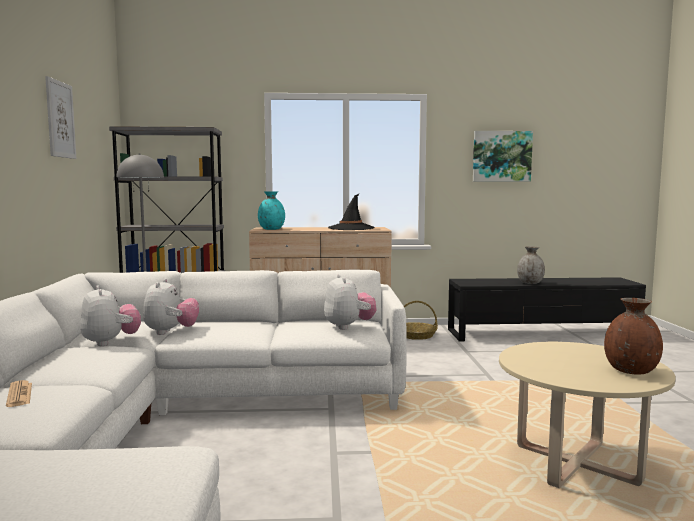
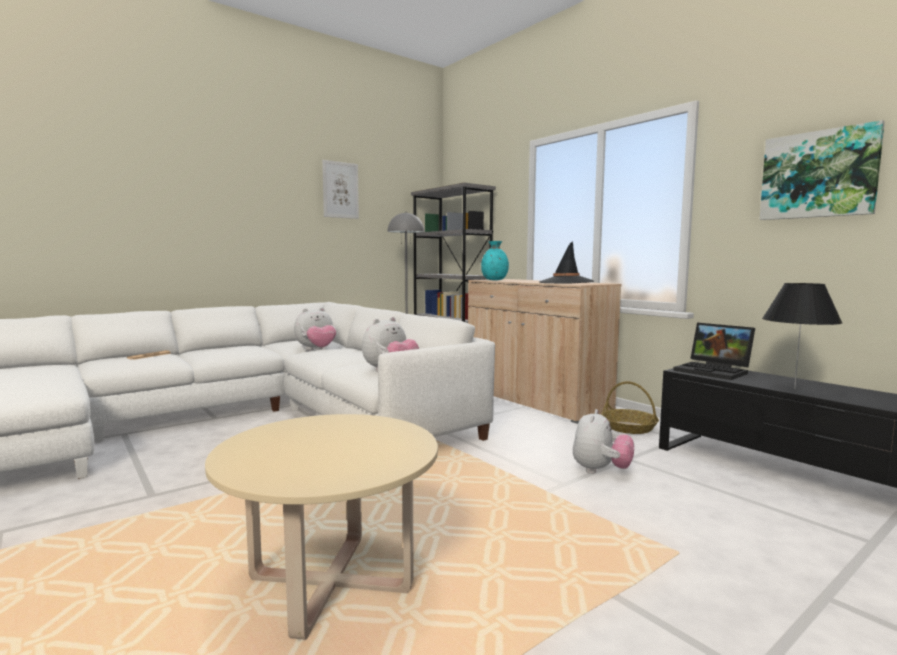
camera: 55 degrees right, 0 degrees up
plush toy [80,286,141,346] -> plush toy moved to [573,409,634,474]
grey vase [517,246,545,284] -> black table lamp [762,283,842,389]
brown vase [604,298,663,375] -> none
none -> laptop [673,323,755,380]

